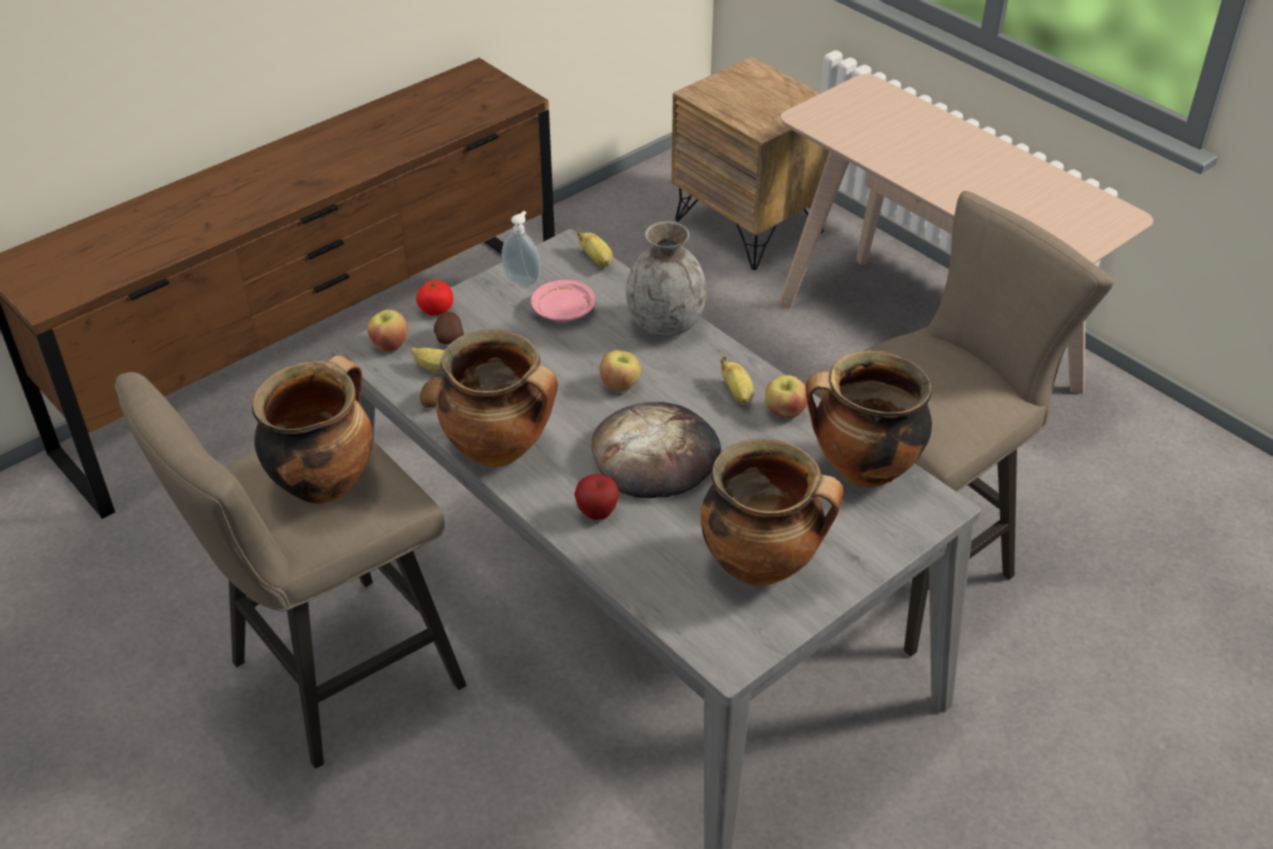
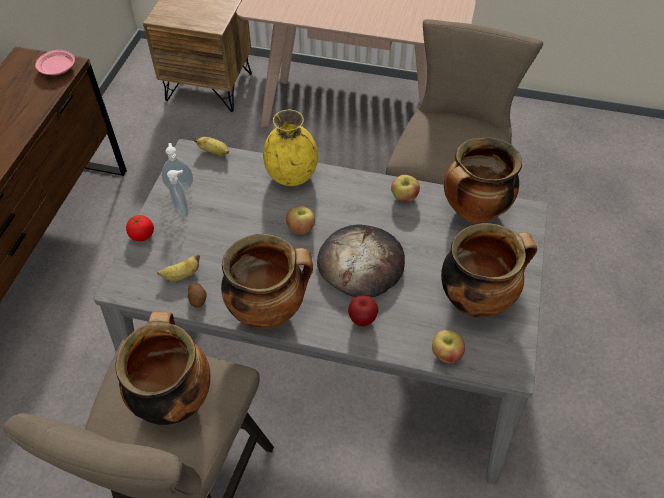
camera: 35 degrees left, 10 degrees up
apple [367,310,408,352] -> apple moved to [432,330,465,363]
potato [434,312,464,344] -> none
pink plate [531,280,595,322] -> pink plate moved to [35,50,75,75]
grey vase [626,222,706,337] -> yellow vase [263,110,318,186]
banana [721,356,754,404] -> none
none -> soap dispenser [167,170,188,218]

